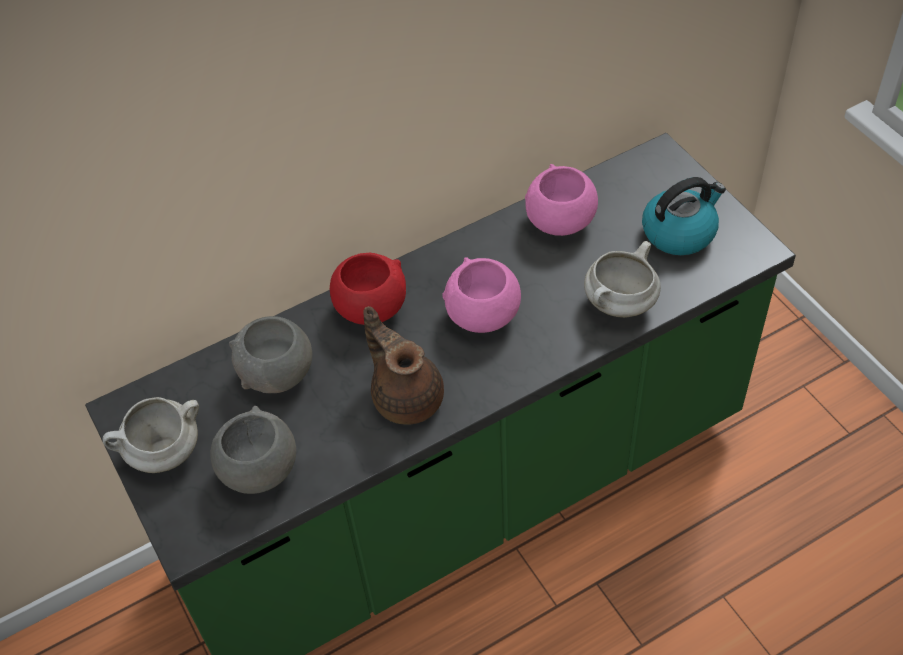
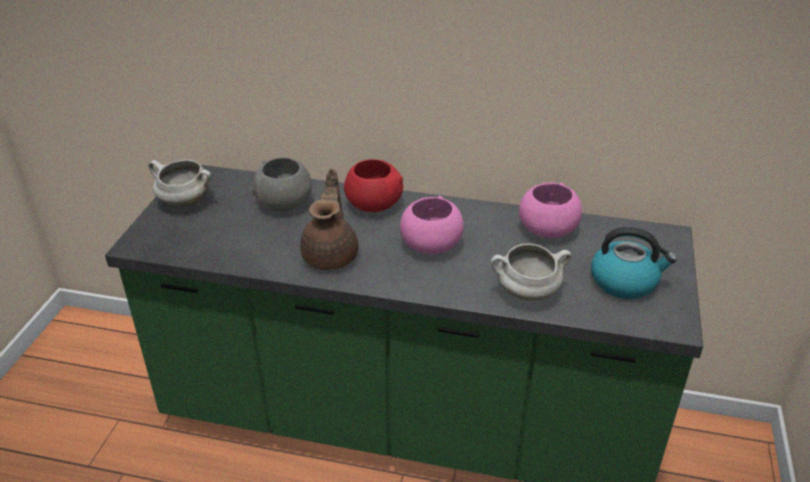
camera: 40 degrees right, 15 degrees down
grey bowl [210,406,296,494] -> none

